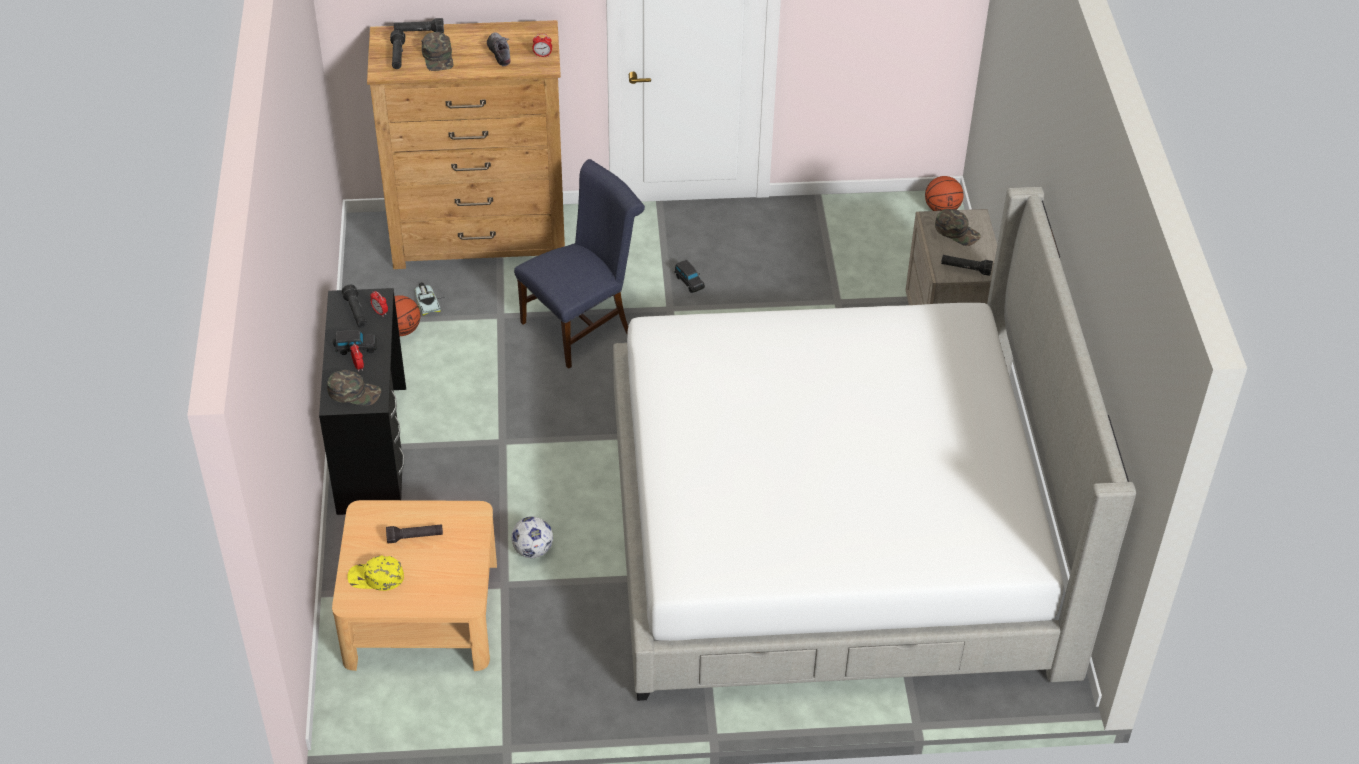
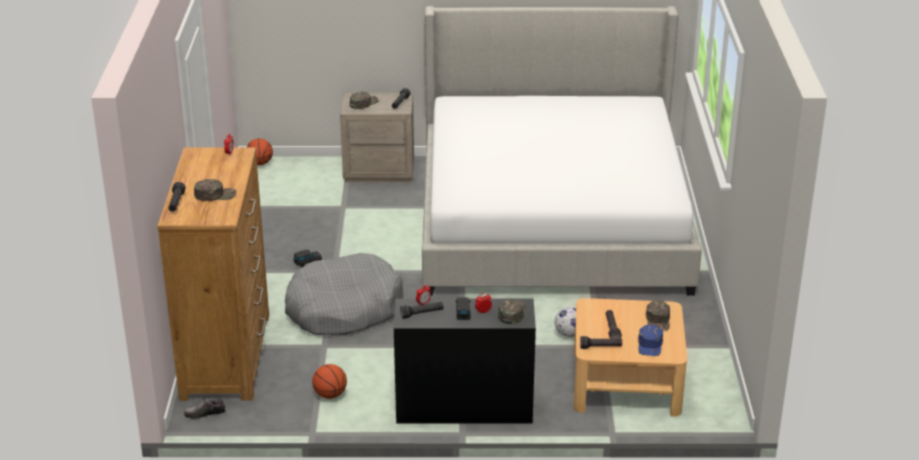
camera: 85 degrees left, 15 degrees down
yellow cap [348,556,404,591] -> blue cap [638,325,663,356]
black flashlight [390,30,405,69] -> black flashlight moved to [580,336,622,349]
toy car [415,282,445,316] -> none
shoe [487,32,511,67] -> shoe moved to [184,398,226,419]
blue chair [514,159,645,369] -> grey dog bed [285,253,404,335]
none -> green cap [646,300,670,331]

